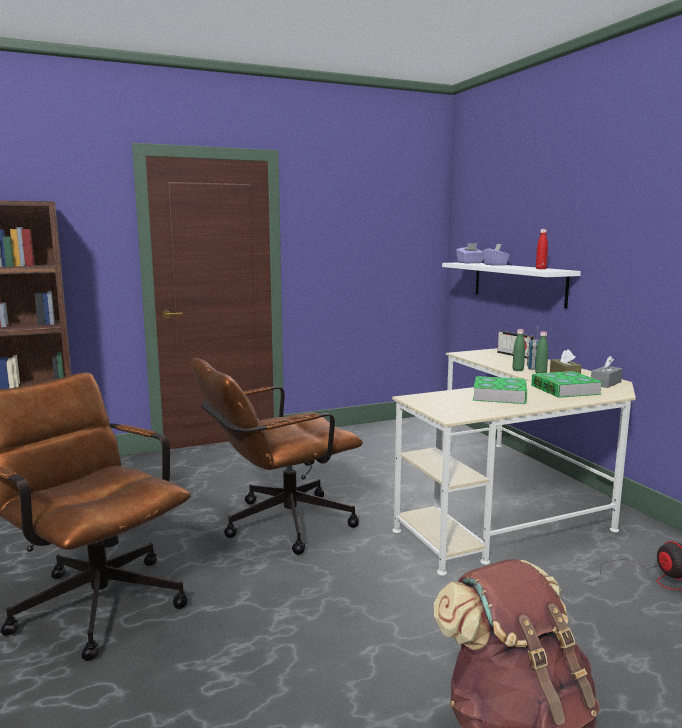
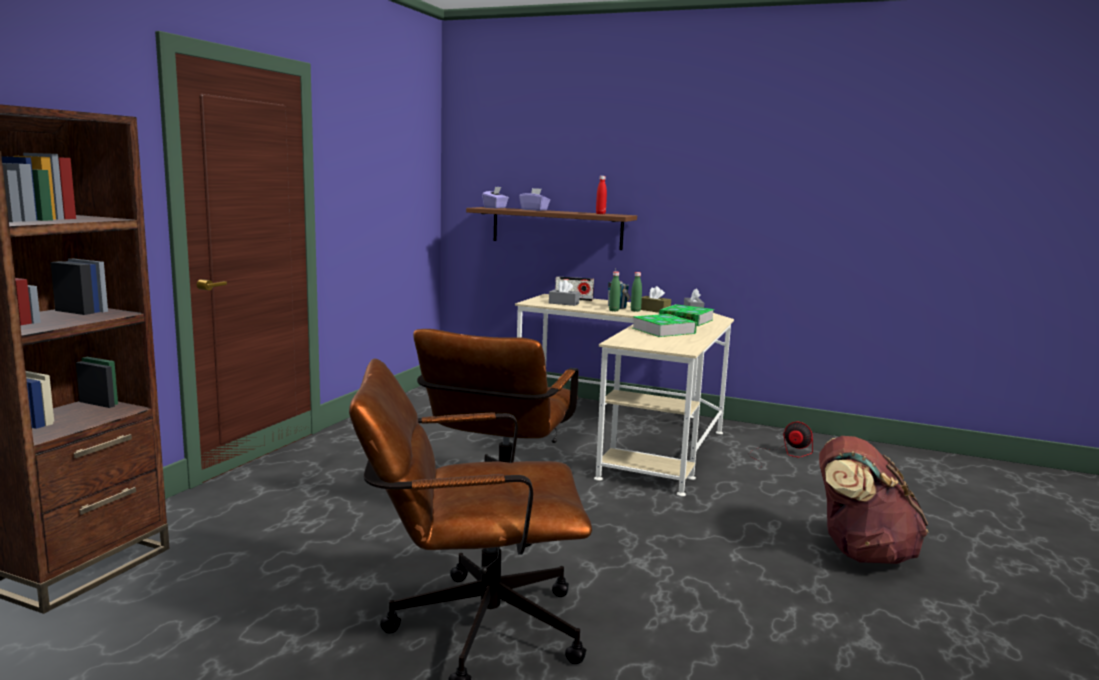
camera: 45 degrees left, 0 degrees up
white shelf [442,263,581,308] -> brown shelf [466,207,637,250]
none -> grey tissue box [549,280,580,306]

